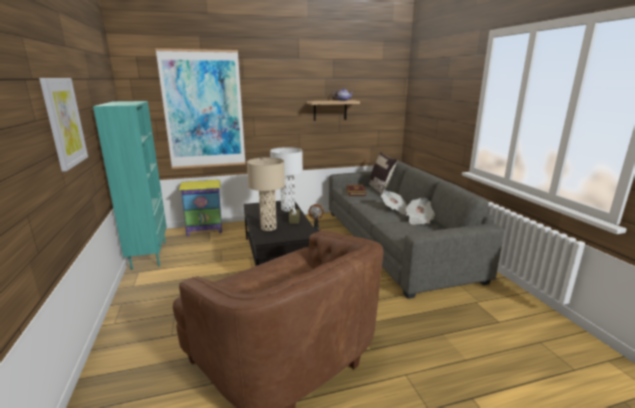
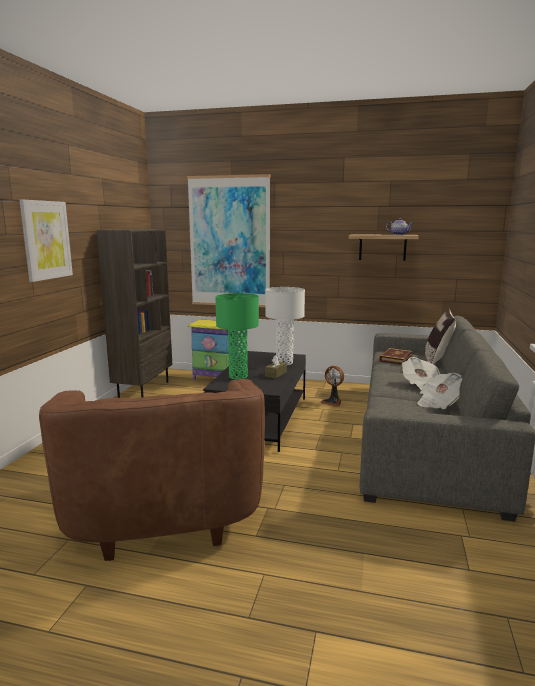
camera: 30 degrees right, 5 degrees down
turquoise bookcase [93,101,167,270] -> brown bookcase [97,229,172,398]
beige table lamp [247,157,285,231] -> green table lamp [215,293,259,380]

